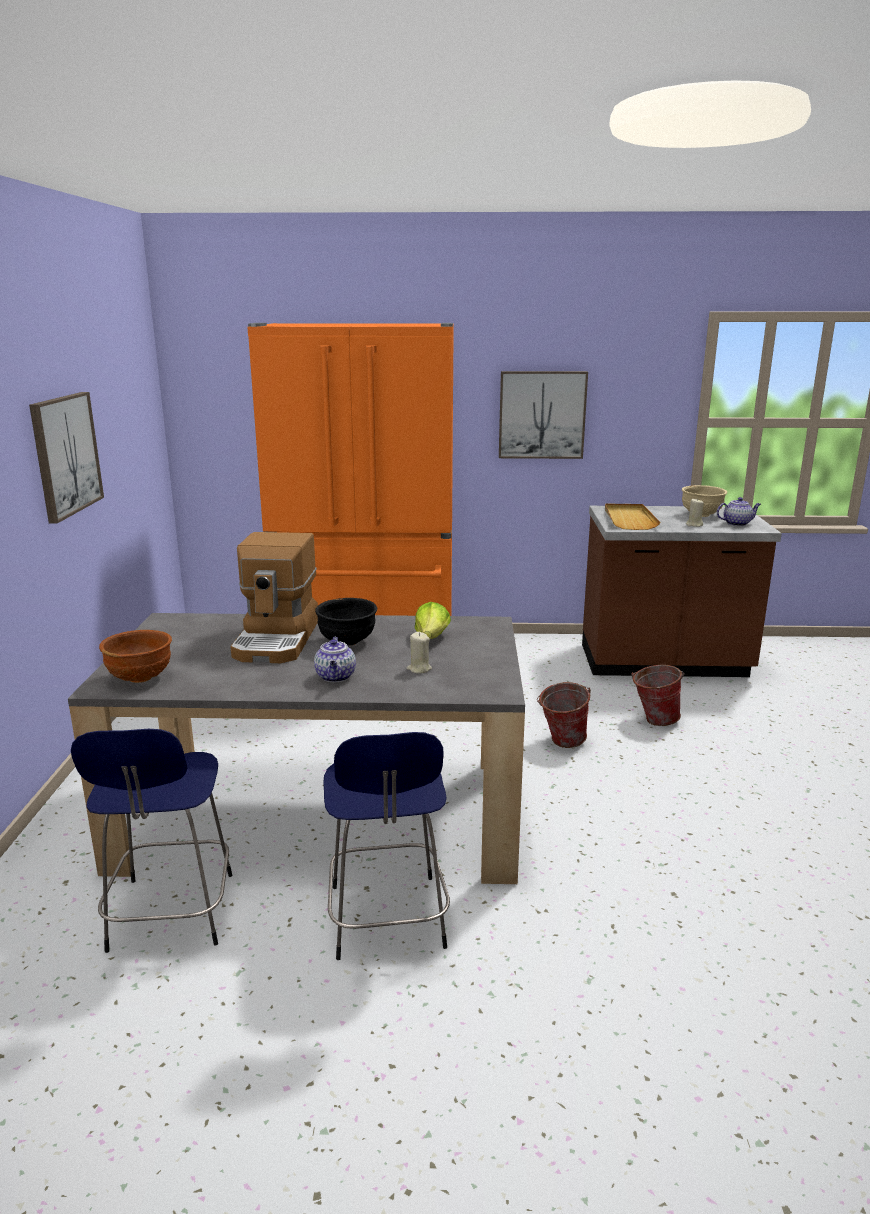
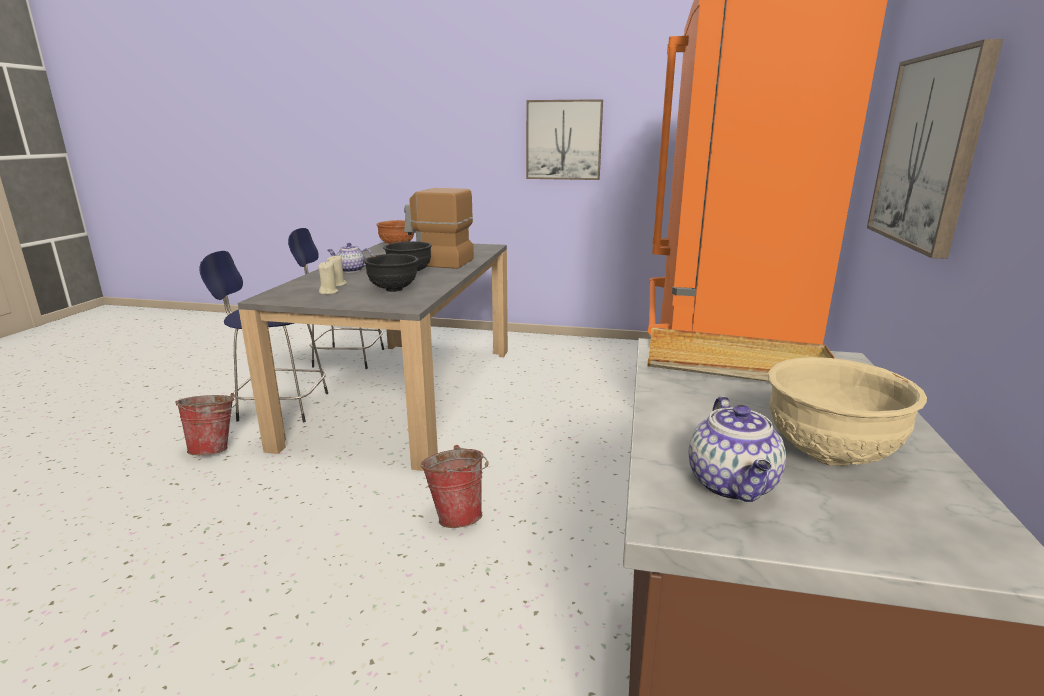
camera: 100 degrees right, 0 degrees up
lettuce [415,602,451,639] -> black bowl [364,254,418,292]
bucket [631,665,684,726] -> bucket moved to [175,393,237,455]
beige candle [686,498,704,527] -> beige candle moved to [318,261,338,294]

